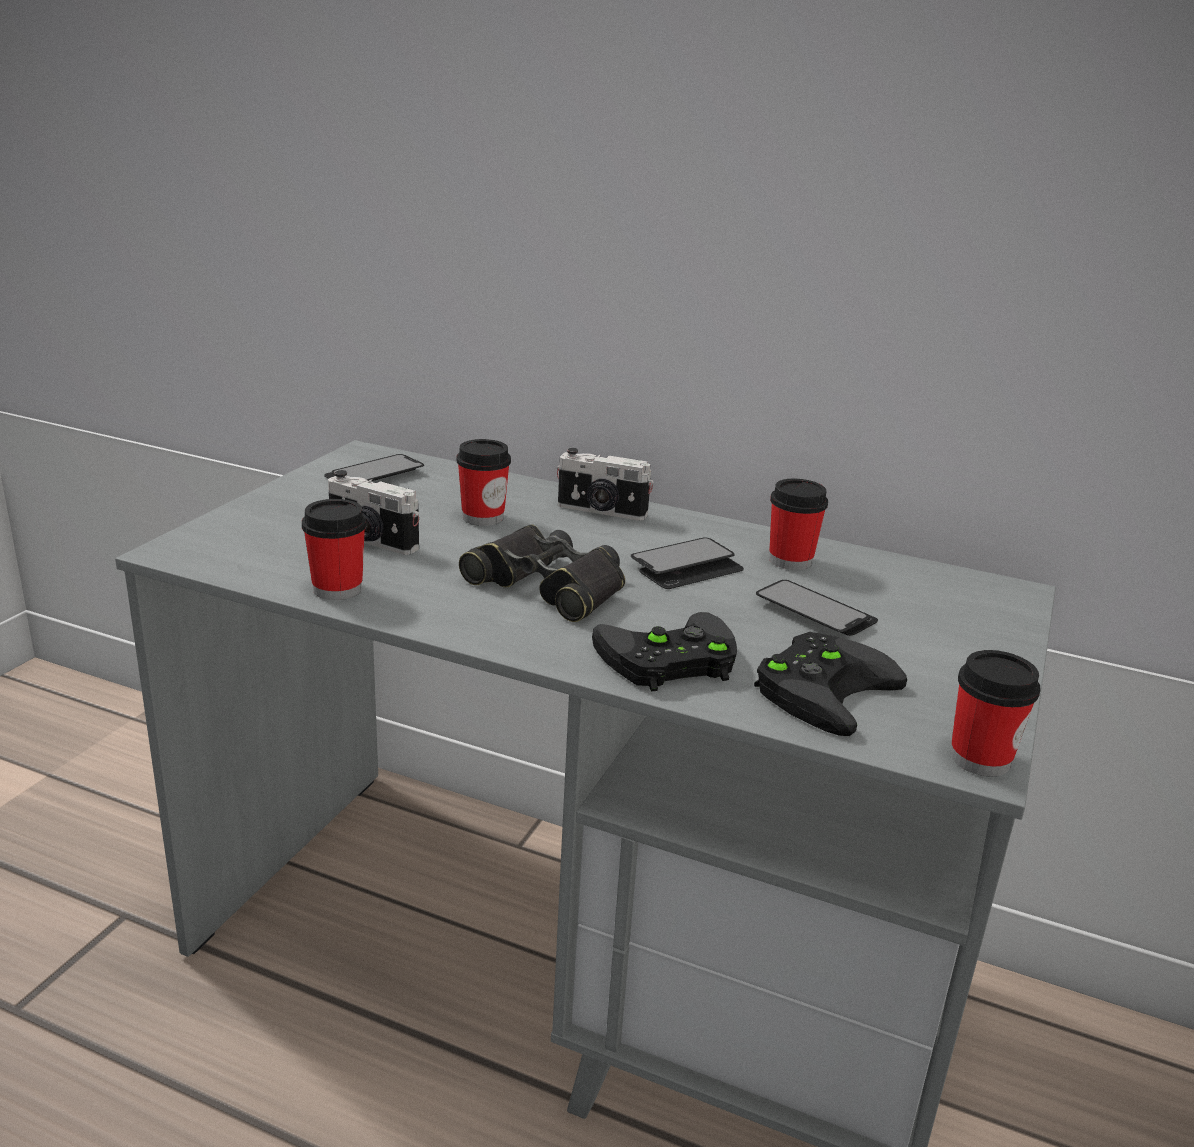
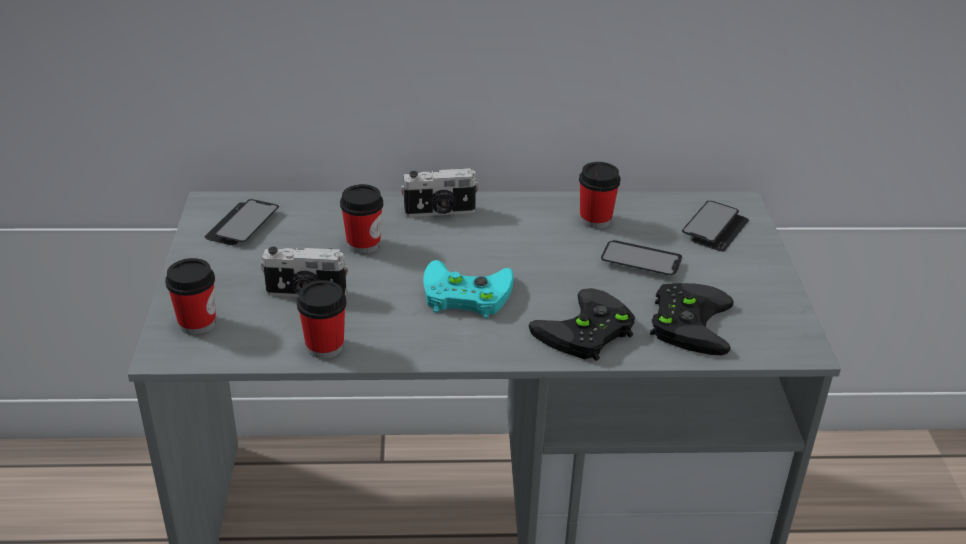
camera: 25 degrees left, 10 degrees up
black binoculars [459,525,625,622] -> turquoise game controller [423,260,514,318]
phone [631,537,744,589] -> phone moved to [682,201,749,251]
cup [951,650,1041,777] -> cup moved to [165,258,216,335]

